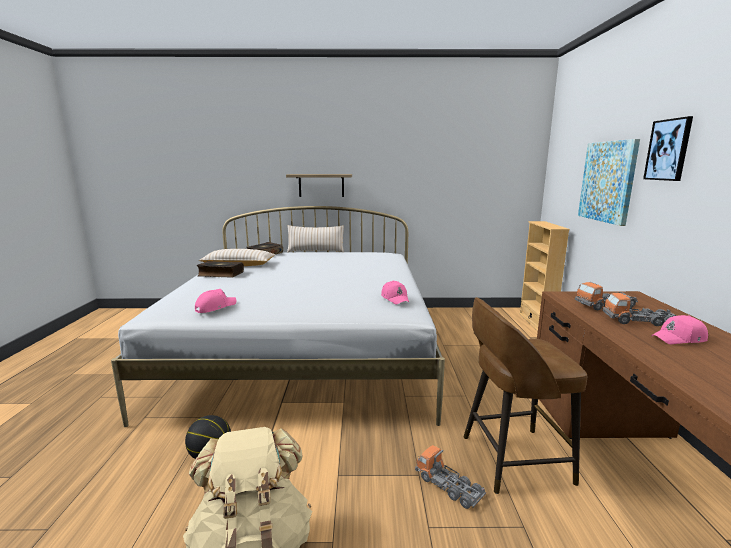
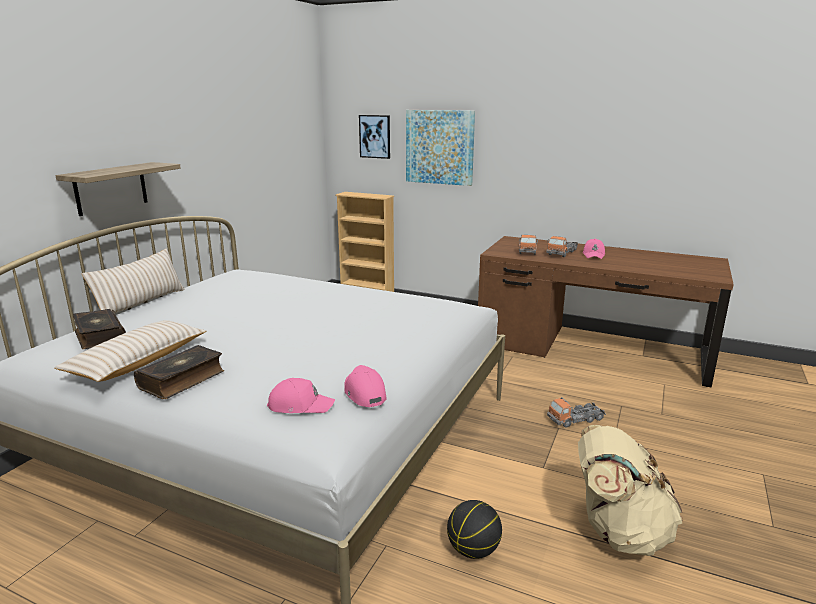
camera: 65 degrees left, 5 degrees up
pink cap [381,280,409,304] -> pink cap moved to [267,378,335,413]
brown stool [464,297,587,494] -> none
picture [643,116,693,181] -> picture moved to [359,115,390,159]

